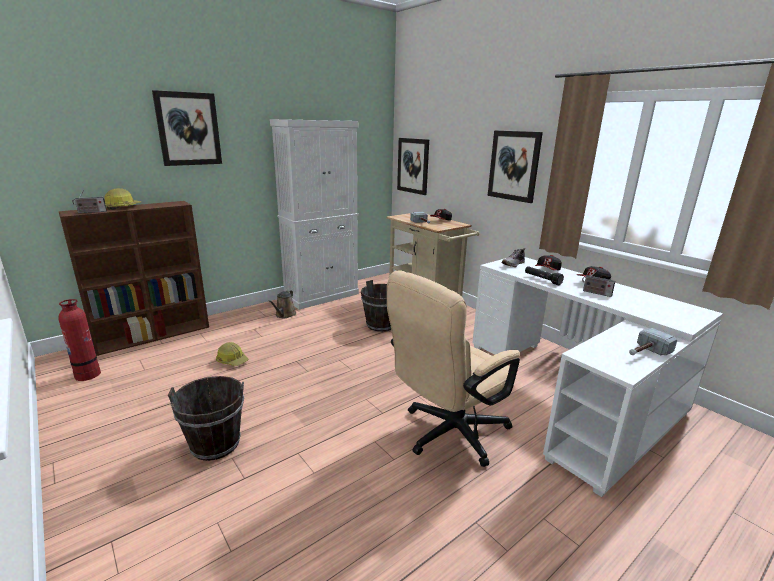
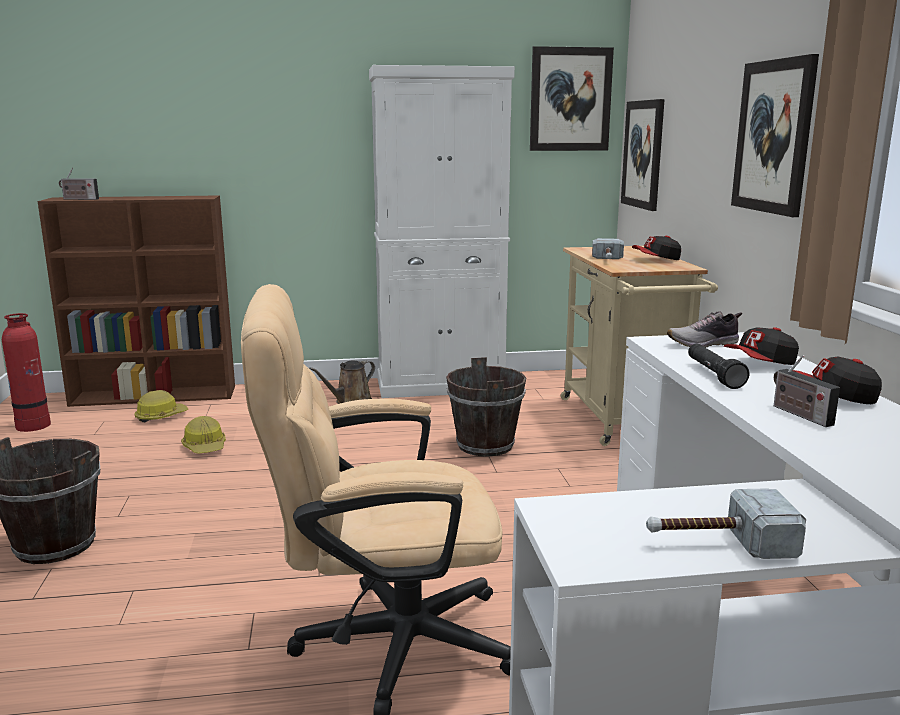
camera: 30 degrees right, 5 degrees down
hard hat [104,188,141,210] -> hard hat moved to [134,390,188,422]
picture [152,90,222,166] -> picture moved to [530,46,614,151]

